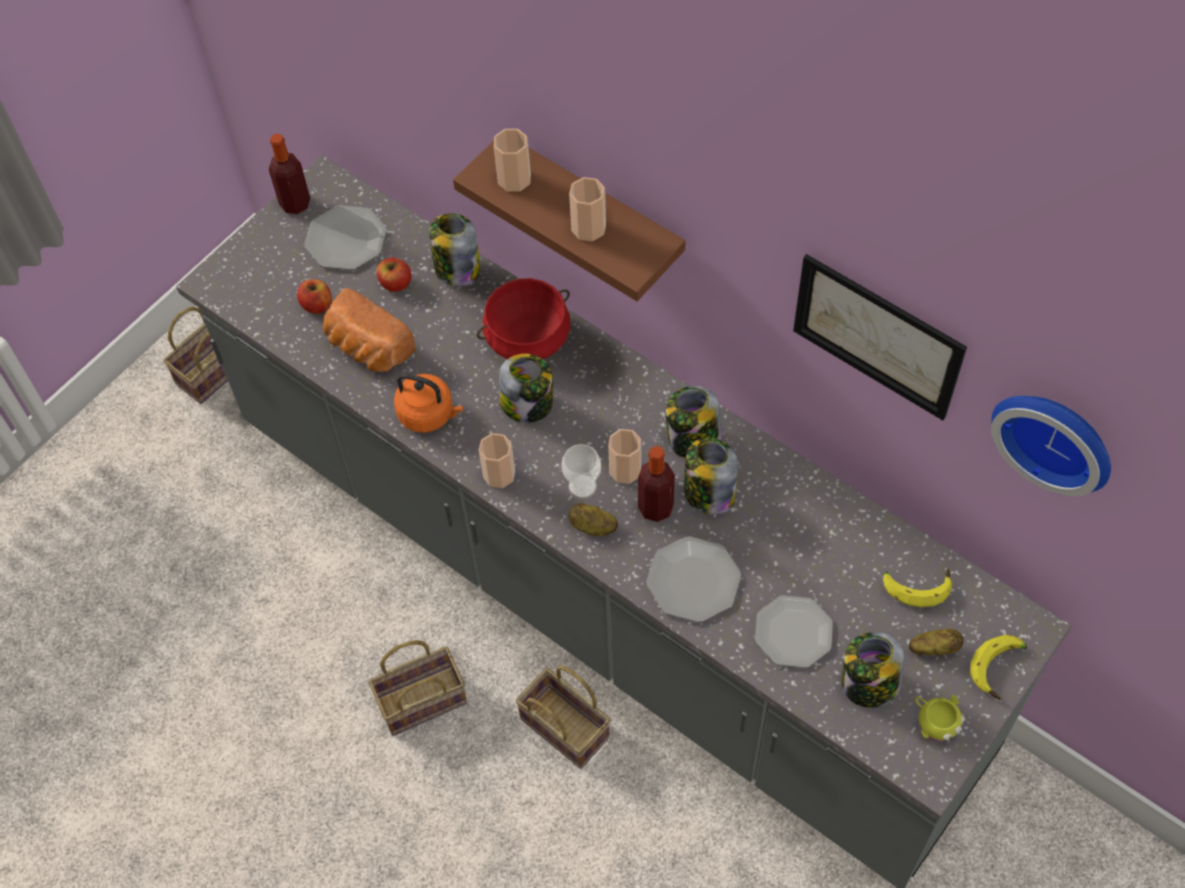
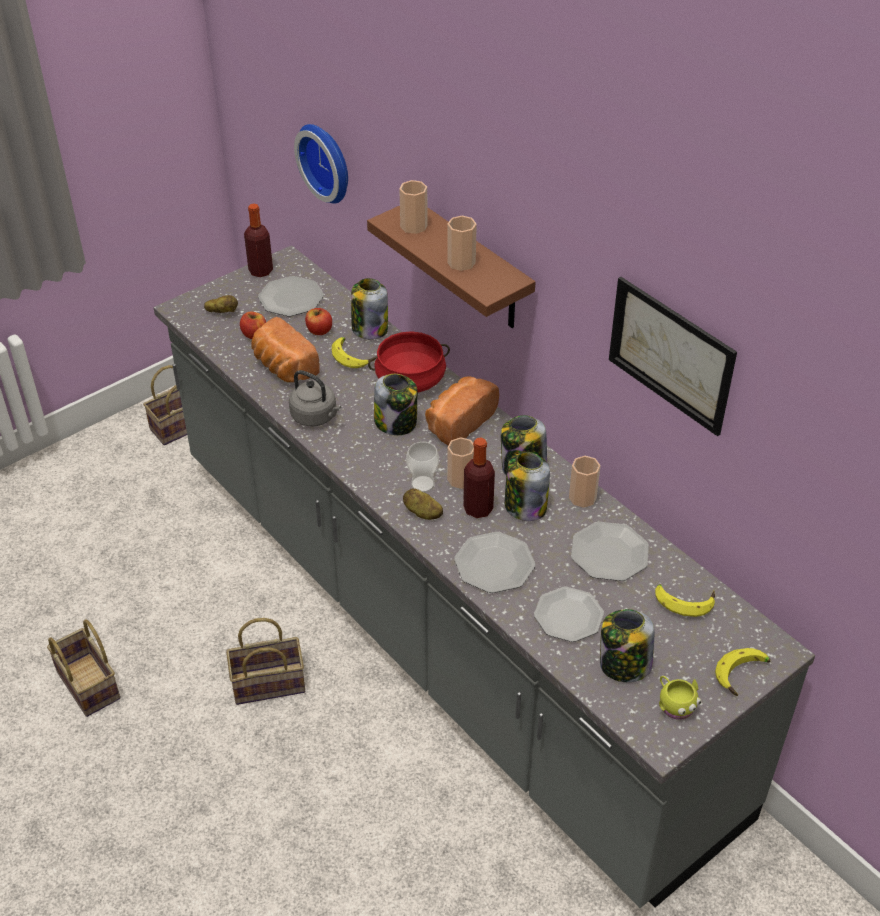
camera: 10 degrees right, 15 degrees down
orange kettle [394,373,463,433] -> grey kettle [289,370,341,427]
cup [479,433,515,488] -> cup moved to [569,456,600,508]
basket [516,666,610,769] -> basket moved to [47,620,120,717]
potato [909,629,964,655] -> potato moved to [204,295,238,313]
wall clock [991,396,1111,496] -> wall clock moved to [294,124,348,204]
none -> banana [332,337,375,368]
none -> bread [425,376,499,445]
none -> plate [571,522,649,581]

